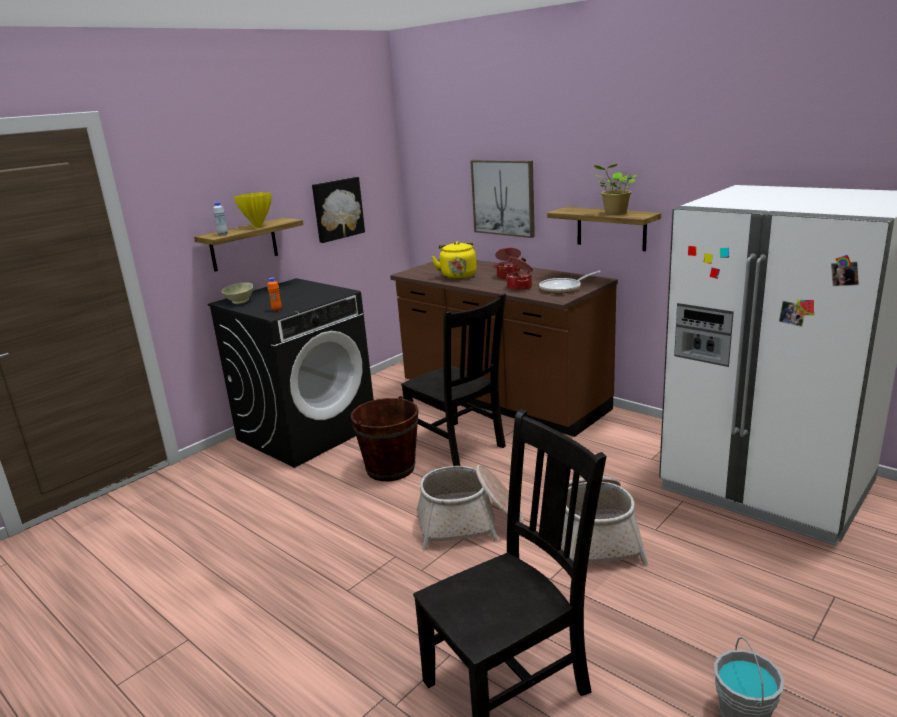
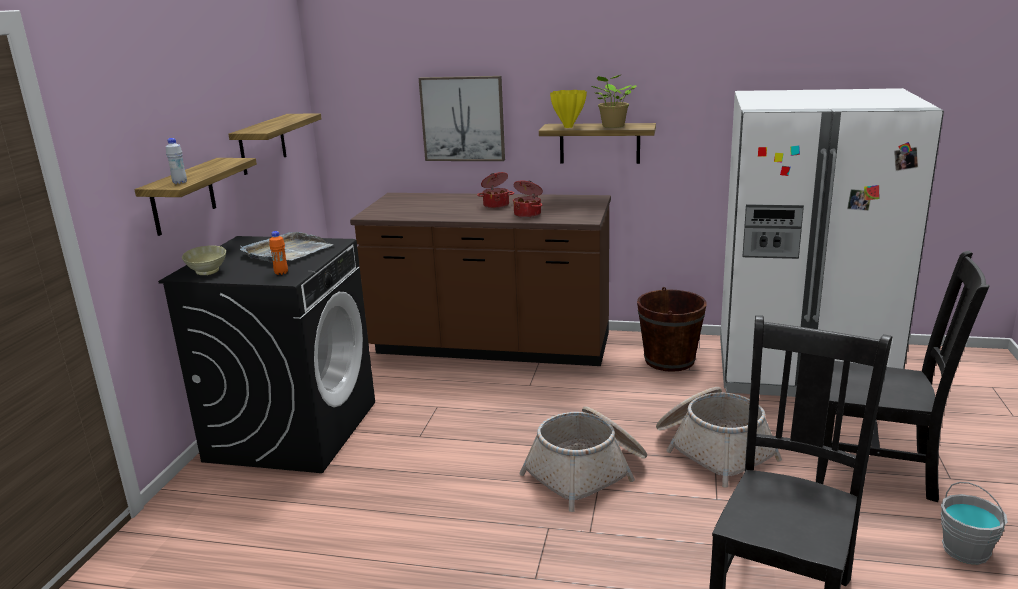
camera: 30 degrees left, 0 degrees up
yellow vase [234,192,272,228] -> yellow vase moved to [550,90,587,128]
picture [312,177,365,243] -> shelf [229,113,322,175]
brown bucket [351,396,418,481] -> brown bucket moved to [637,287,707,372]
black chair [401,293,506,466] -> black chair moved to [816,251,989,502]
yellow kettle [431,241,477,279] -> none
frying pan [539,271,601,294] -> none
none -> grey tray [240,232,333,262]

